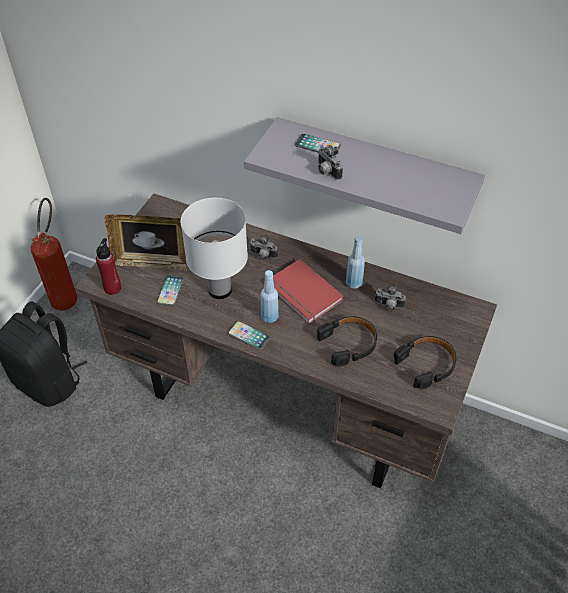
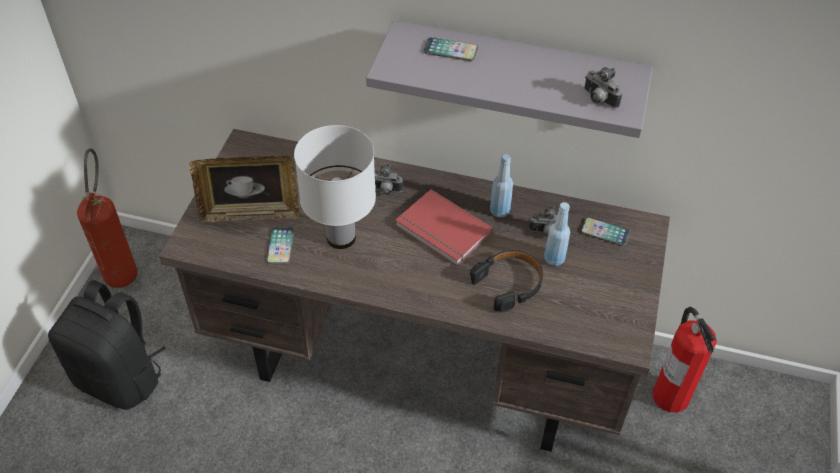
camera: 10 degrees left, 0 degrees up
red bottle [96,238,121,295] -> none
phone [228,321,270,350] -> phone moved to [581,217,630,246]
blue bottle [261,270,279,323] -> blue bottle moved to [544,202,570,266]
camera [318,145,343,180] -> camera moved to [584,67,623,108]
black headphones [394,336,456,390] -> none
none -> fire extinguisher [653,307,717,413]

